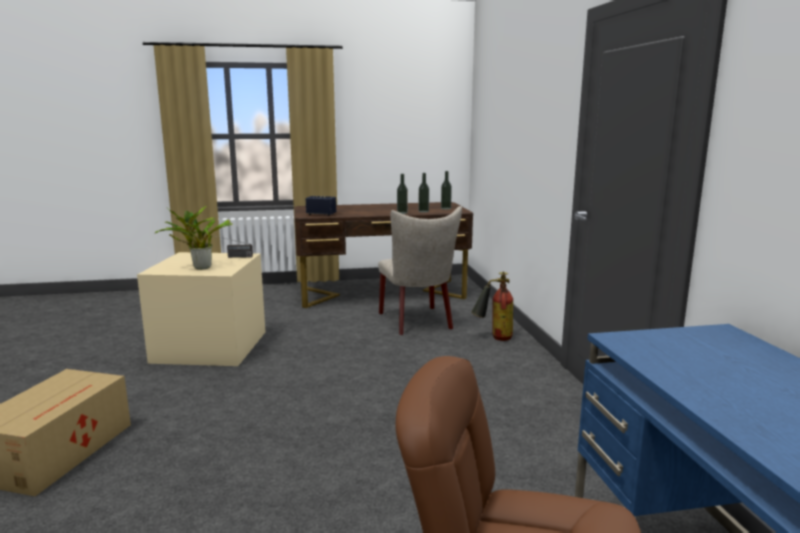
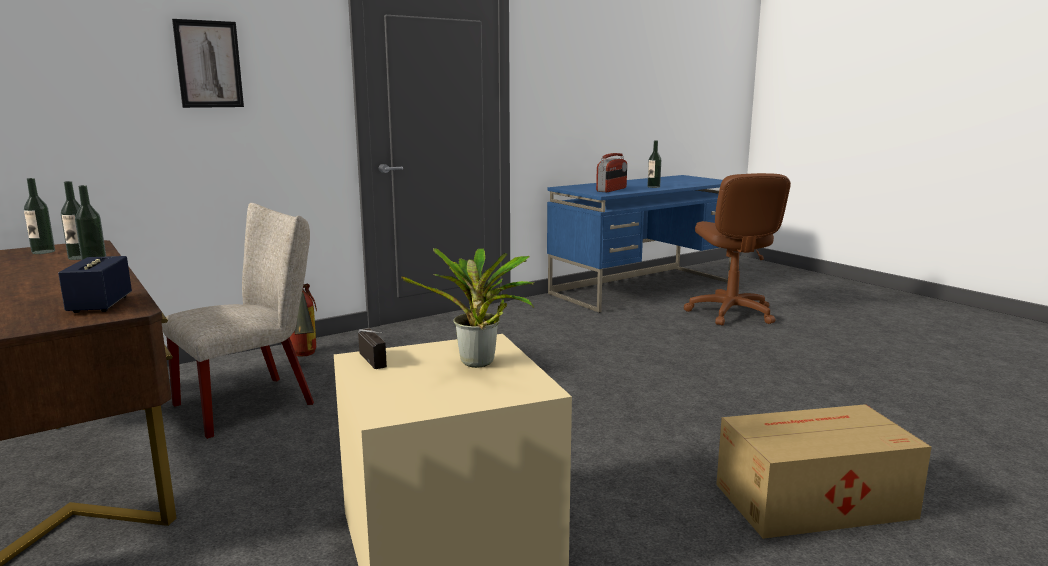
camera: 115 degrees left, 0 degrees up
none -> picture [172,19,244,108]
none -> radio [596,153,627,192]
none -> bottle [648,141,661,188]

